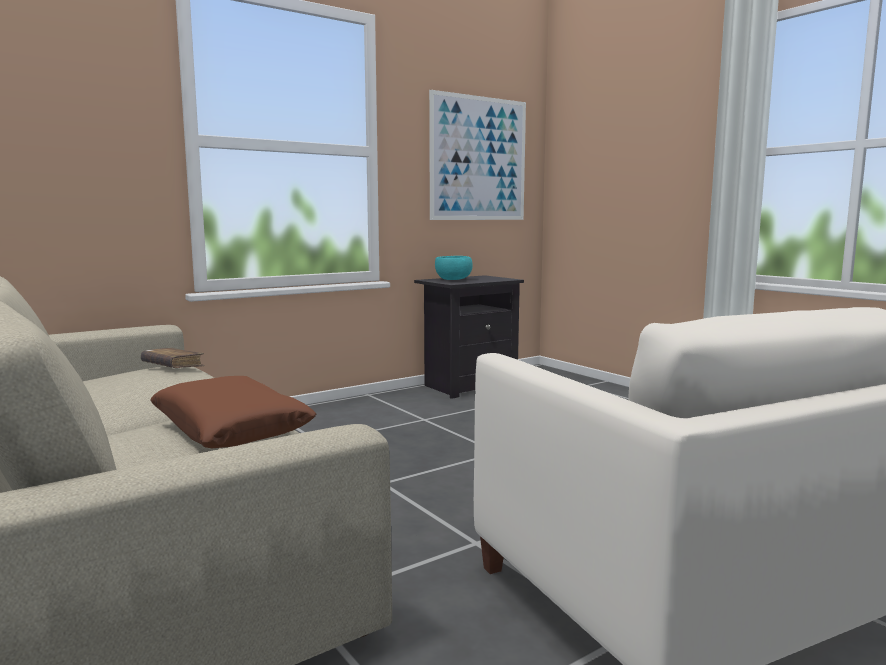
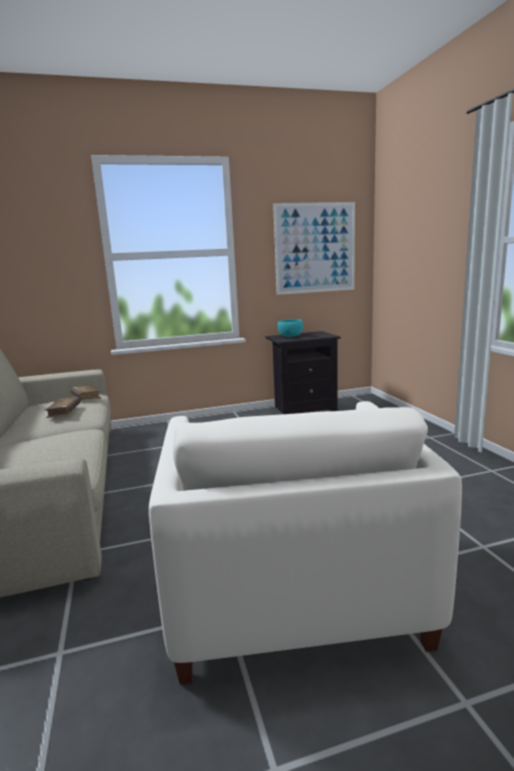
camera: 20 degrees right, 5 degrees up
brown pillow [150,376,317,448] -> none
none -> brown book [45,397,81,418]

